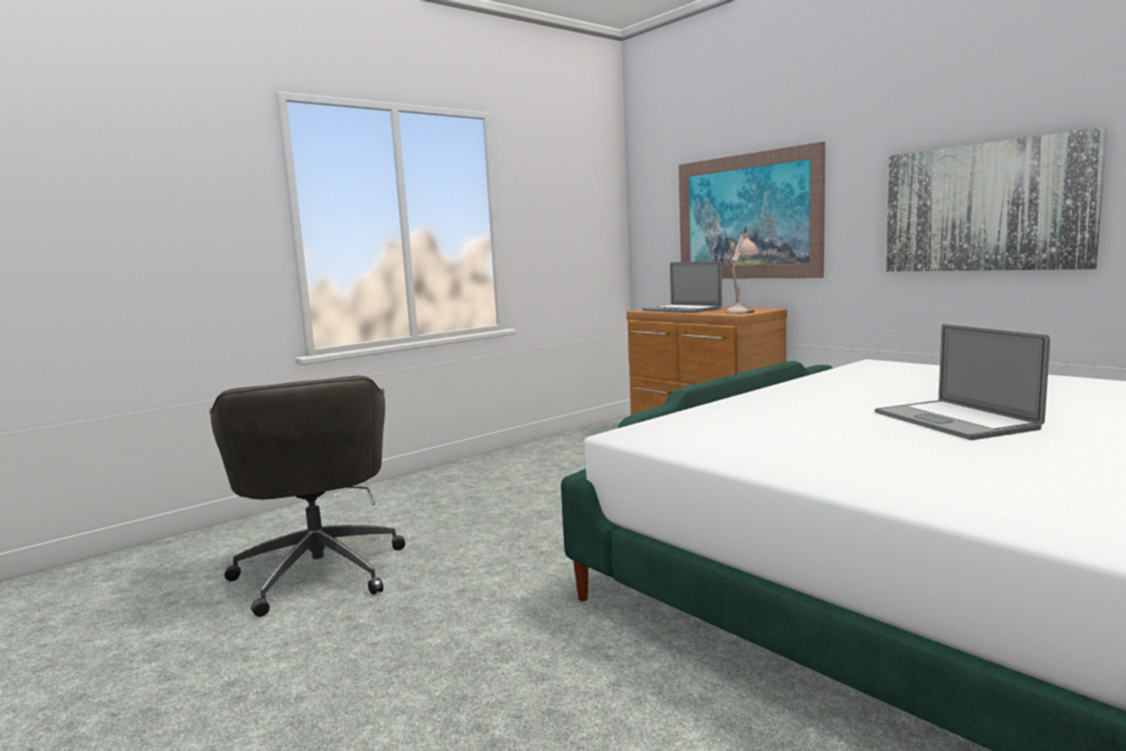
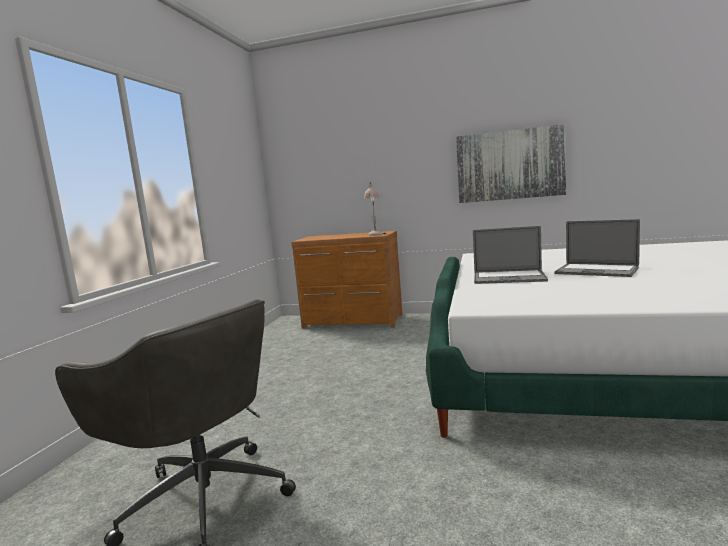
camera: 35 degrees left, 0 degrees up
laptop [642,261,722,313] -> laptop moved to [473,226,548,284]
picture [679,141,825,278] -> none

